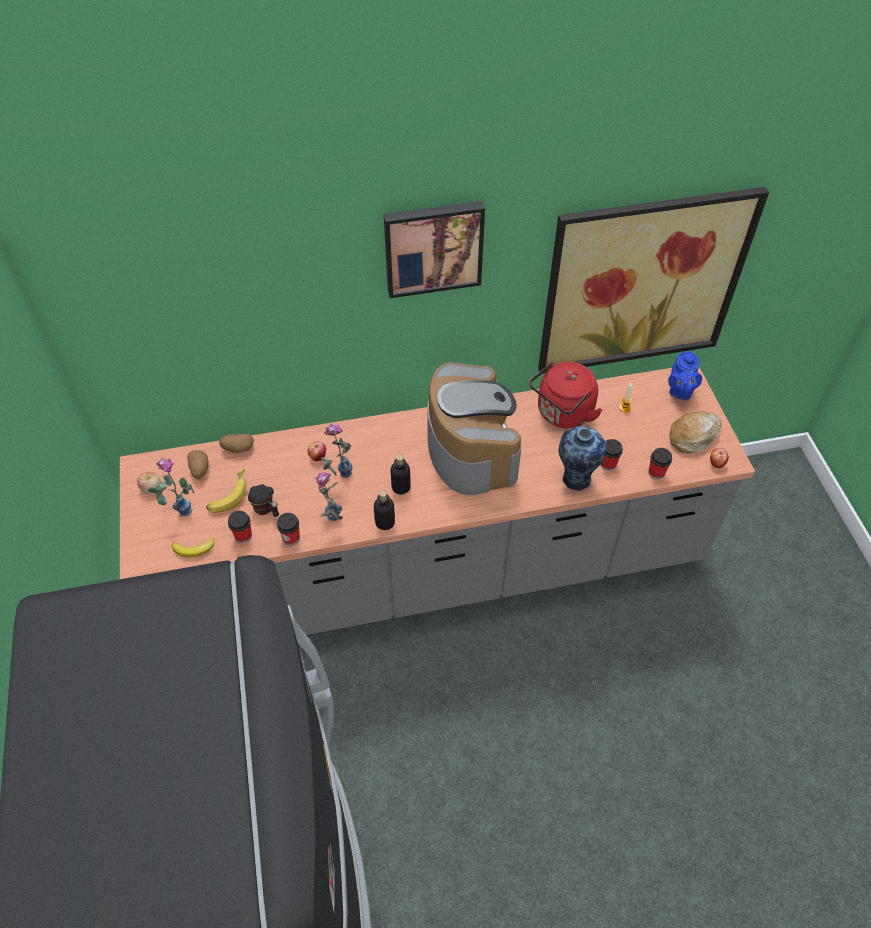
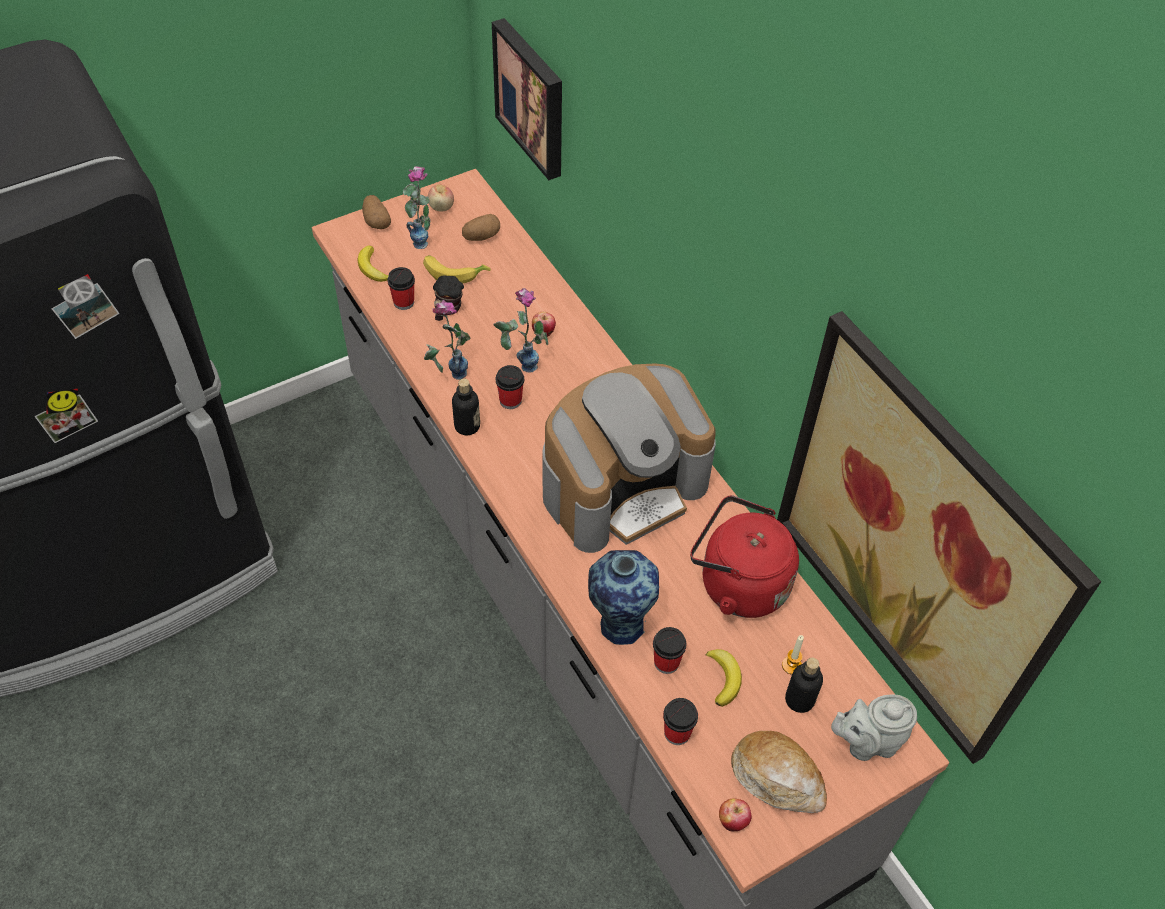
camera: 70 degrees right, 0 degrees up
potato [219,434,254,453] -> potato moved to [362,195,391,229]
cup [277,513,300,545] -> cup moved to [496,365,524,409]
picture [384,201,485,298] -> picture moved to [492,18,562,180]
bottle [391,454,411,494] -> bottle moved to [785,658,823,713]
blue teapot [668,350,702,401] -> grey teapot [831,694,917,761]
none -> banana [706,649,742,707]

